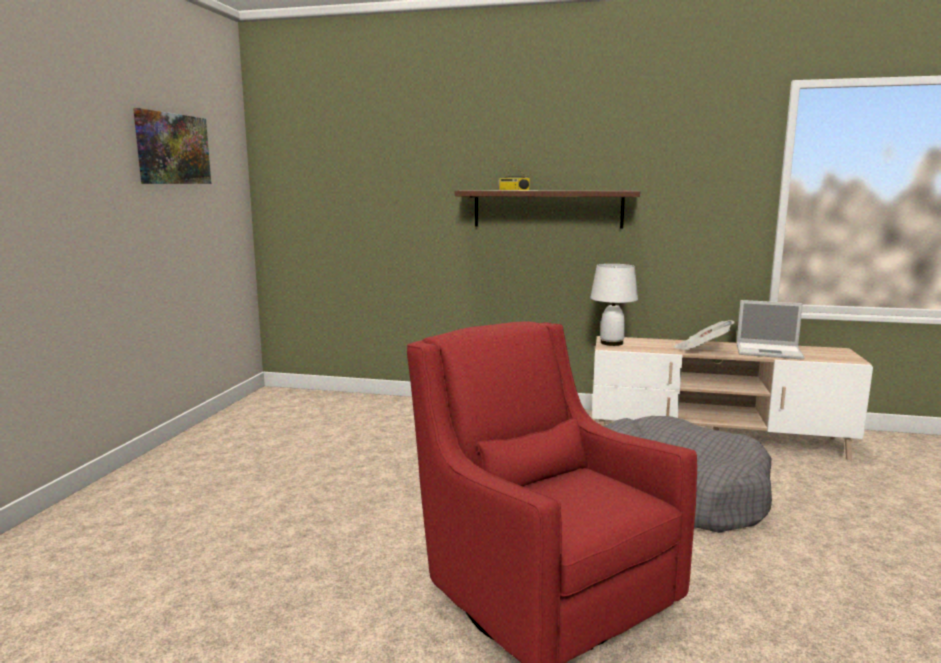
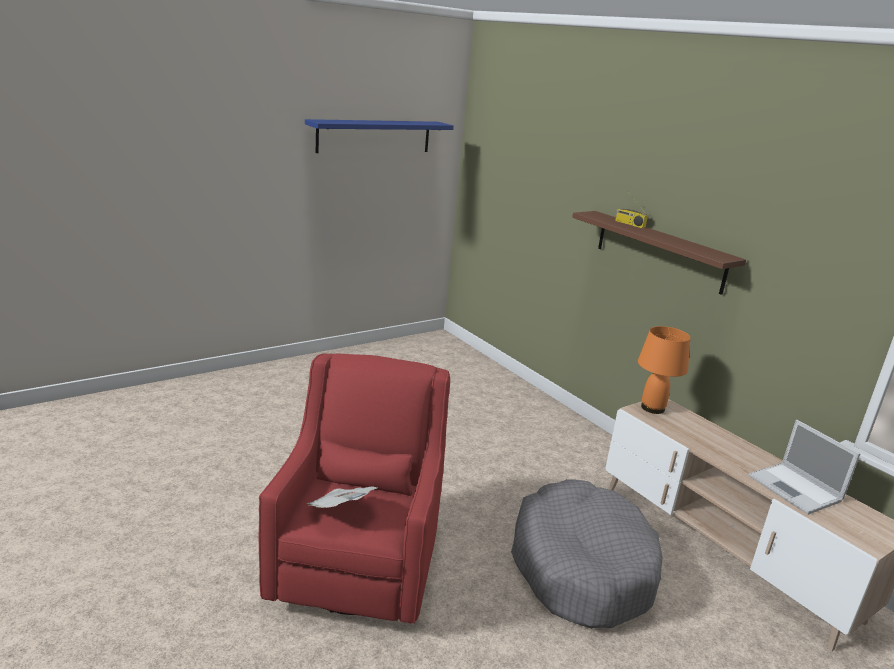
camera: 40 degrees right, 10 degrees up
picture [133,108,211,184] -> blue shelf [305,119,454,153]
white table lamp [590,264,638,346] -> orange table lamp [638,326,690,414]
newspaper [674,320,735,351] -> newspaper moved to [307,486,377,508]

